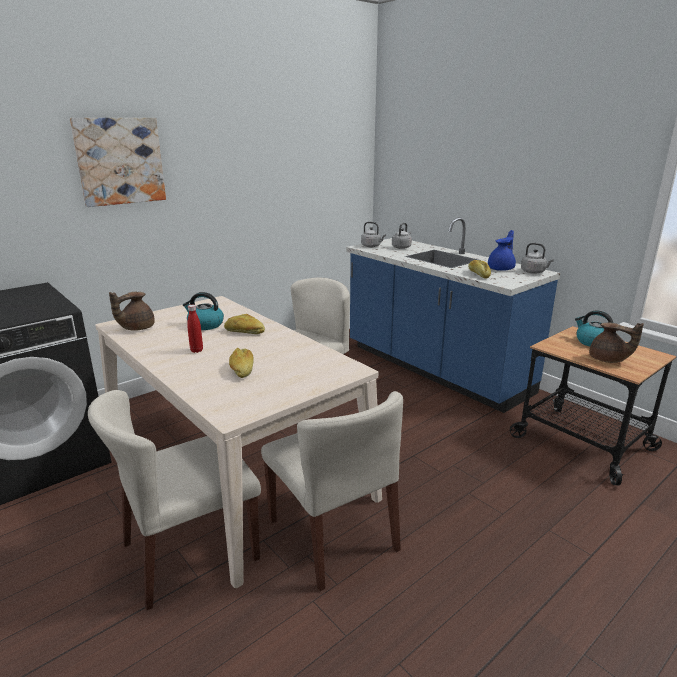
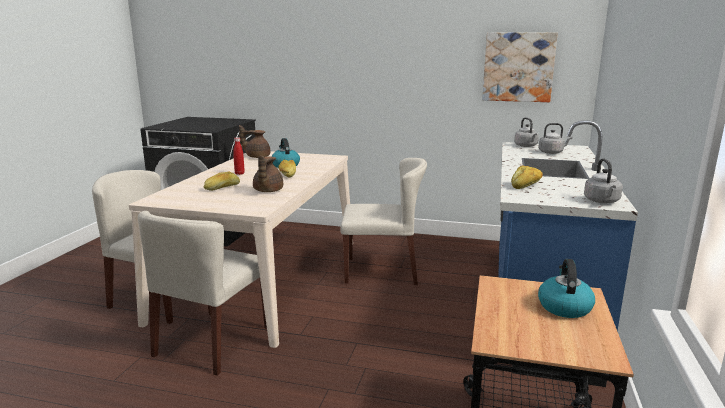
camera: 55 degrees right, 5 degrees down
picture [70,118,166,207] -> picture moved to [482,32,558,102]
blue teapot [488,230,516,271] -> none
brown teapot [589,323,644,363] -> brown teapot moved to [253,155,283,192]

